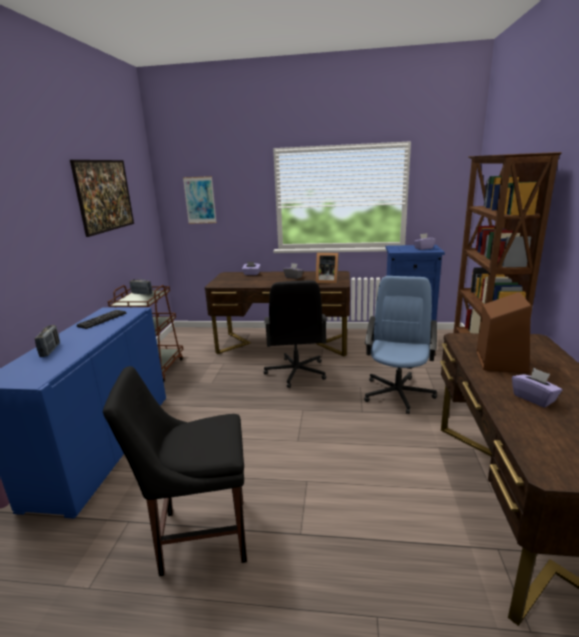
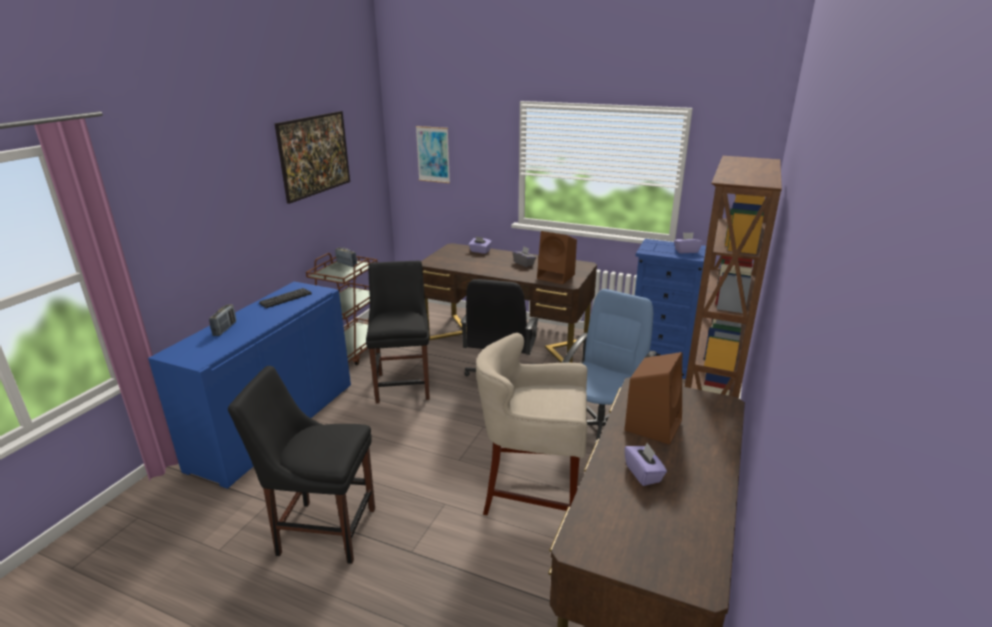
camera: 15 degrees right, 5 degrees up
picture frame [315,252,339,284] -> brown speaker [537,231,577,284]
none -> black chair [366,260,430,404]
none -> beige stool [476,333,587,515]

